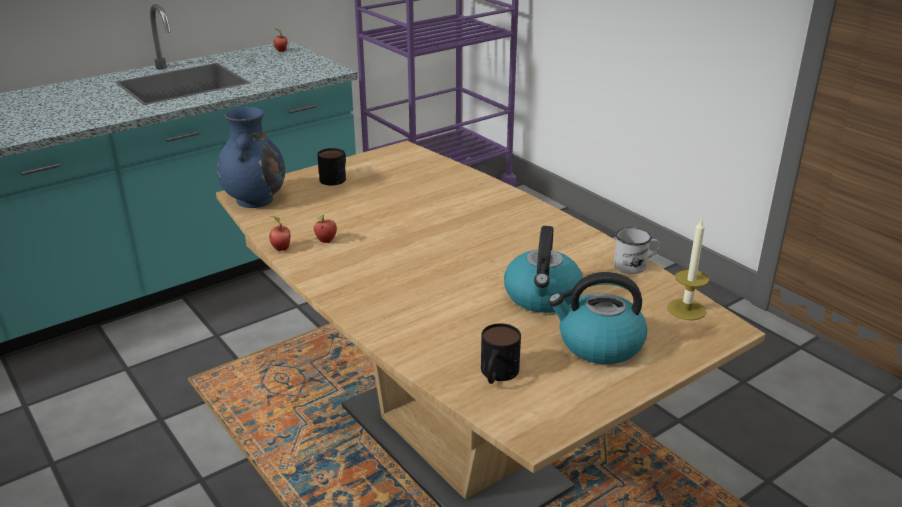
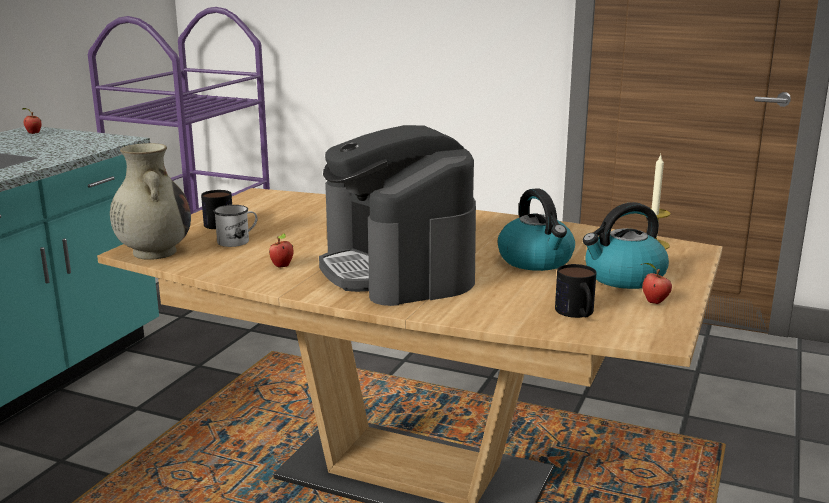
camera: 30 degrees left, 10 degrees down
blue vase [217,107,285,208] -> beige vase [110,143,191,260]
apple [269,216,290,251] -> apple moved to [641,263,672,304]
white mug [614,227,660,274] -> white mug moved to [213,205,258,247]
none -> coffee machine [319,125,476,306]

